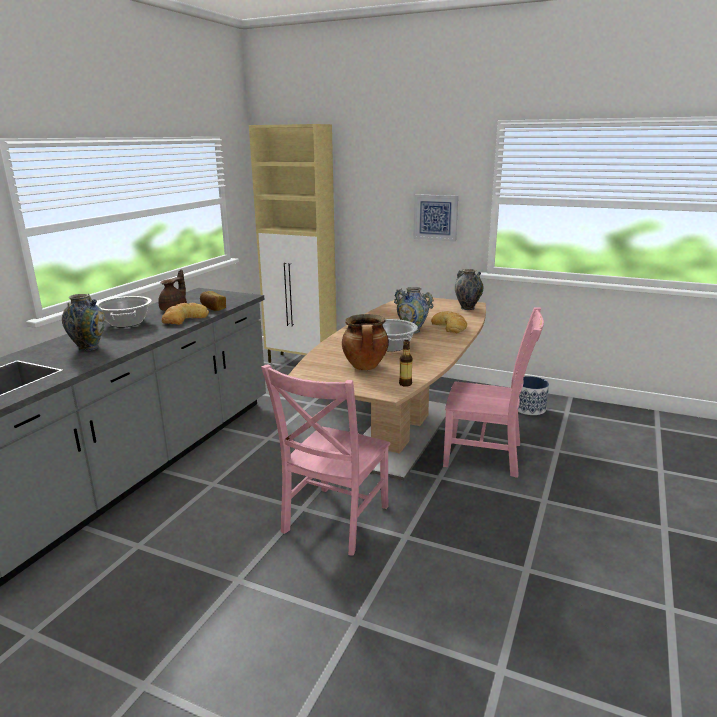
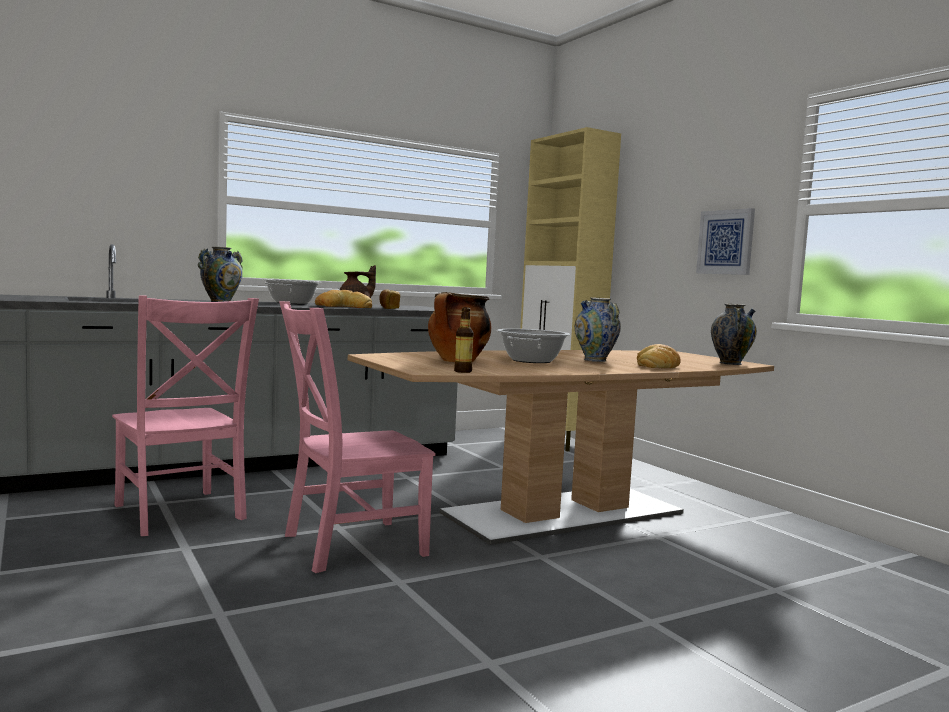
camera: 35 degrees right, 15 degrees down
pink chair [443,307,544,478] -> pink chair moved to [112,295,259,536]
planter [518,376,549,415] -> none

